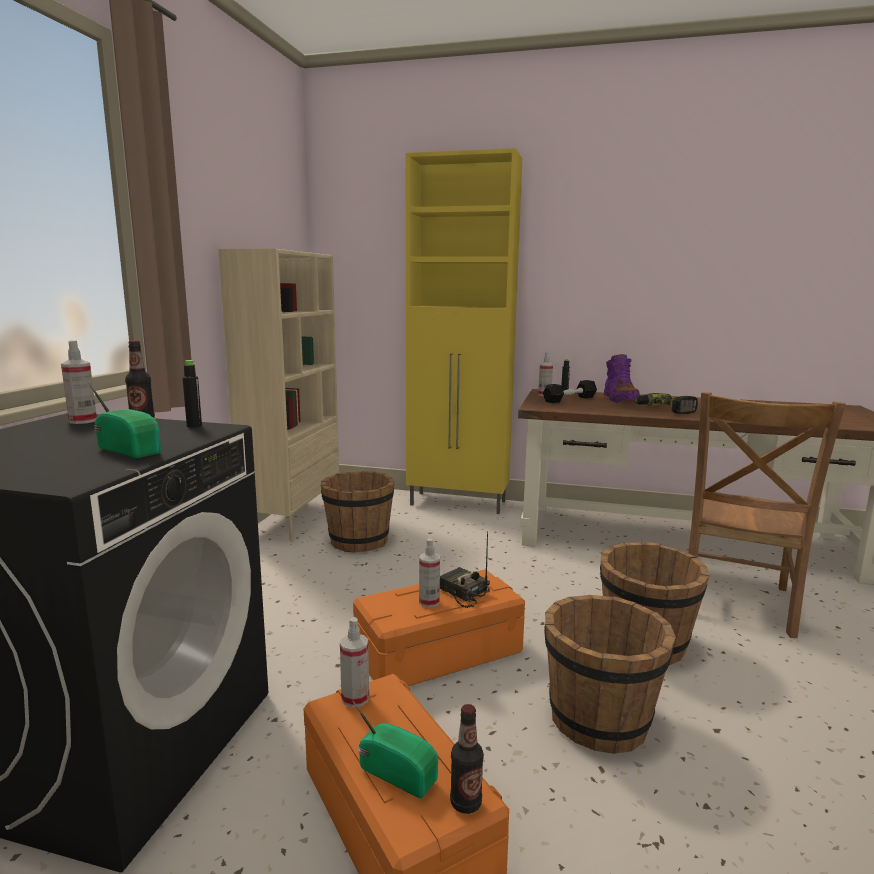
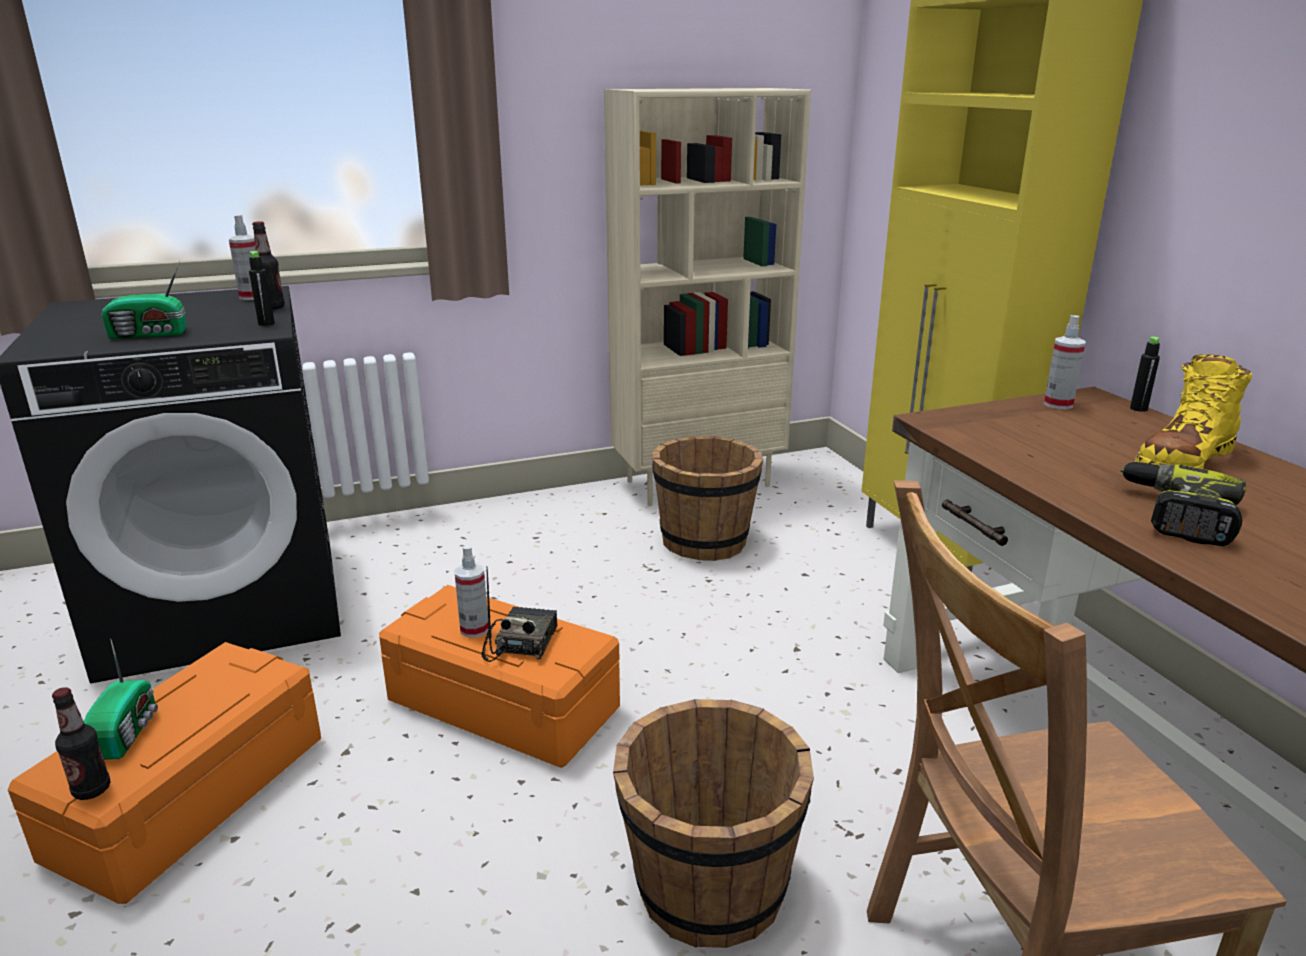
camera: 55 degrees right, 10 degrees up
radio [85,378,161,459] -> radio turned 75 degrees clockwise [102,261,186,339]
spray bottle [340,617,369,708] -> none
black dumbbell [543,380,597,403] -> none
brown bucket [544,595,676,754] -> none
purple boot [604,354,640,403] -> yellow boot [1134,354,1253,469]

